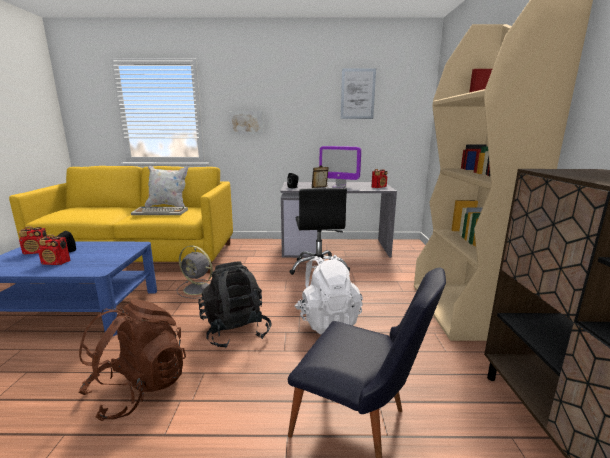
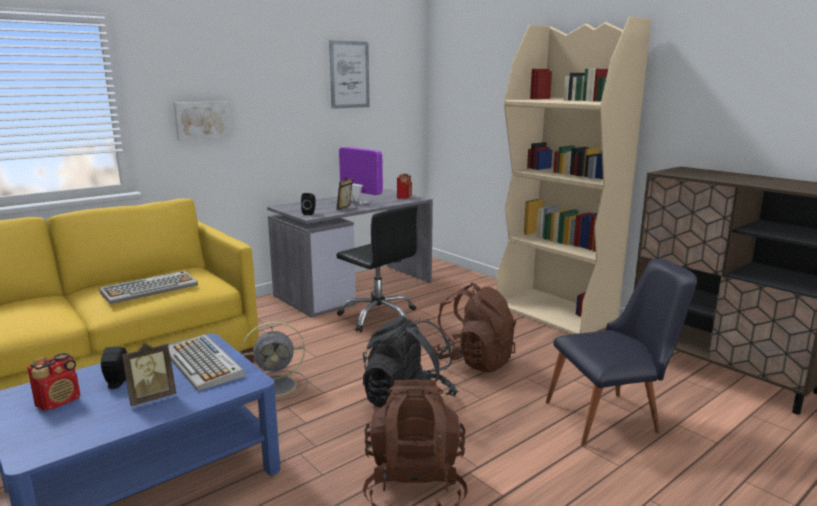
camera: 40 degrees left, 0 degrees up
radio [38,234,70,265] -> picture frame [122,343,176,406]
white pillow [145,166,188,207] -> none
white backpack [295,255,363,335] -> brown backpack [433,283,516,372]
monitor [319,146,361,188] -> monitor turned 120 degrees counterclockwise [339,147,383,205]
none -> keyboard [169,334,245,391]

